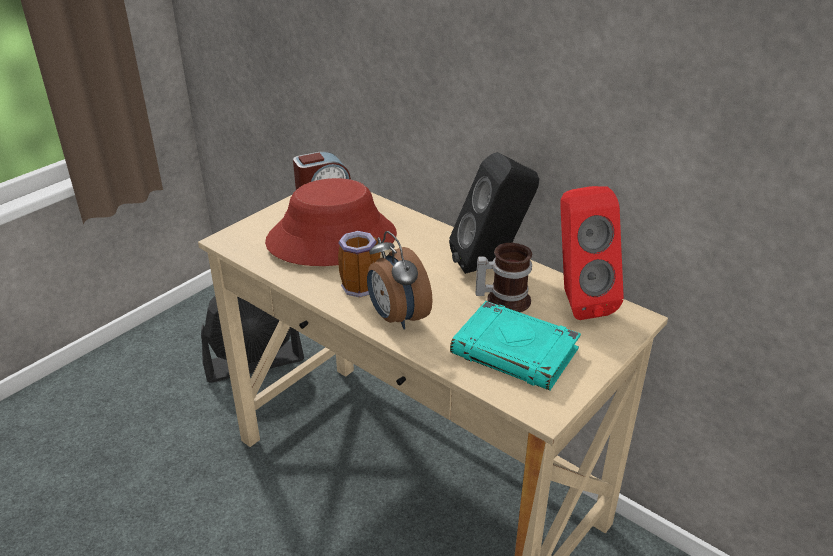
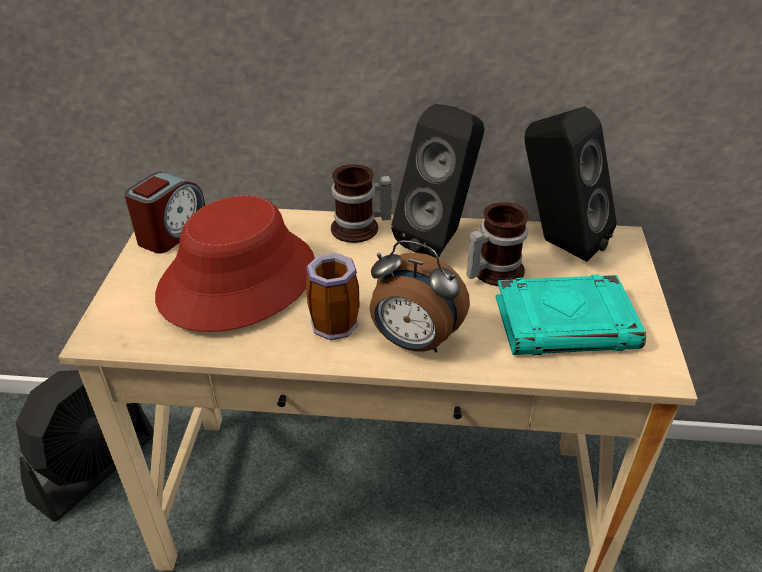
camera: 35 degrees left, 5 degrees up
red speaker [560,186,624,320] -> black speaker [524,106,617,262]
none -> mug [331,164,392,243]

